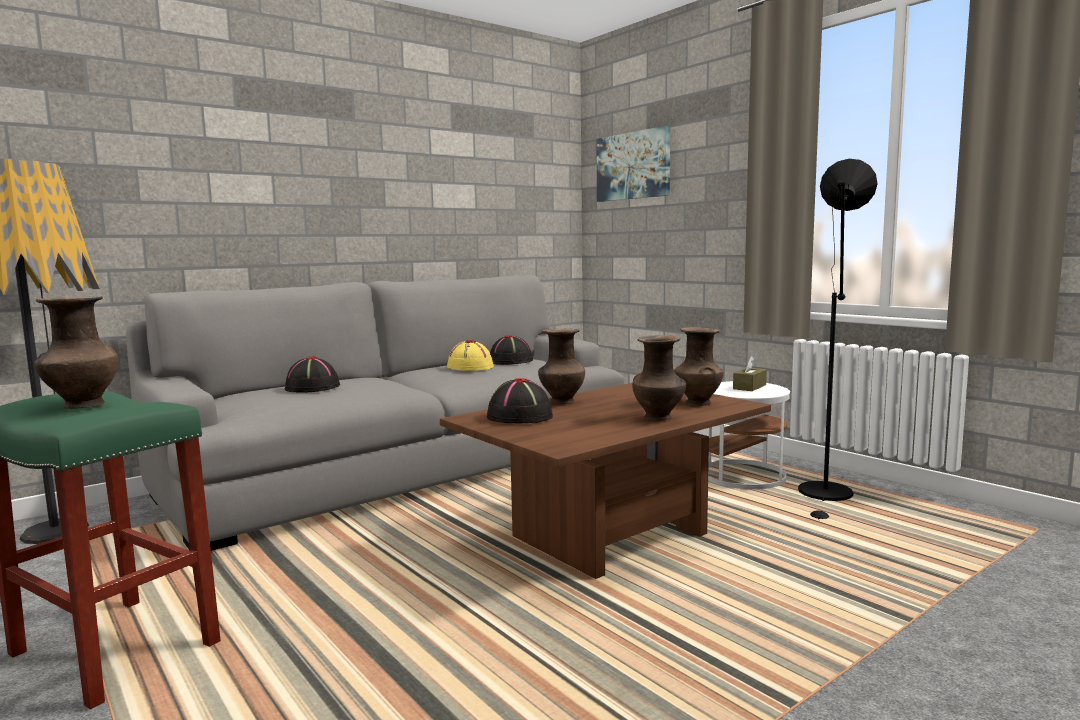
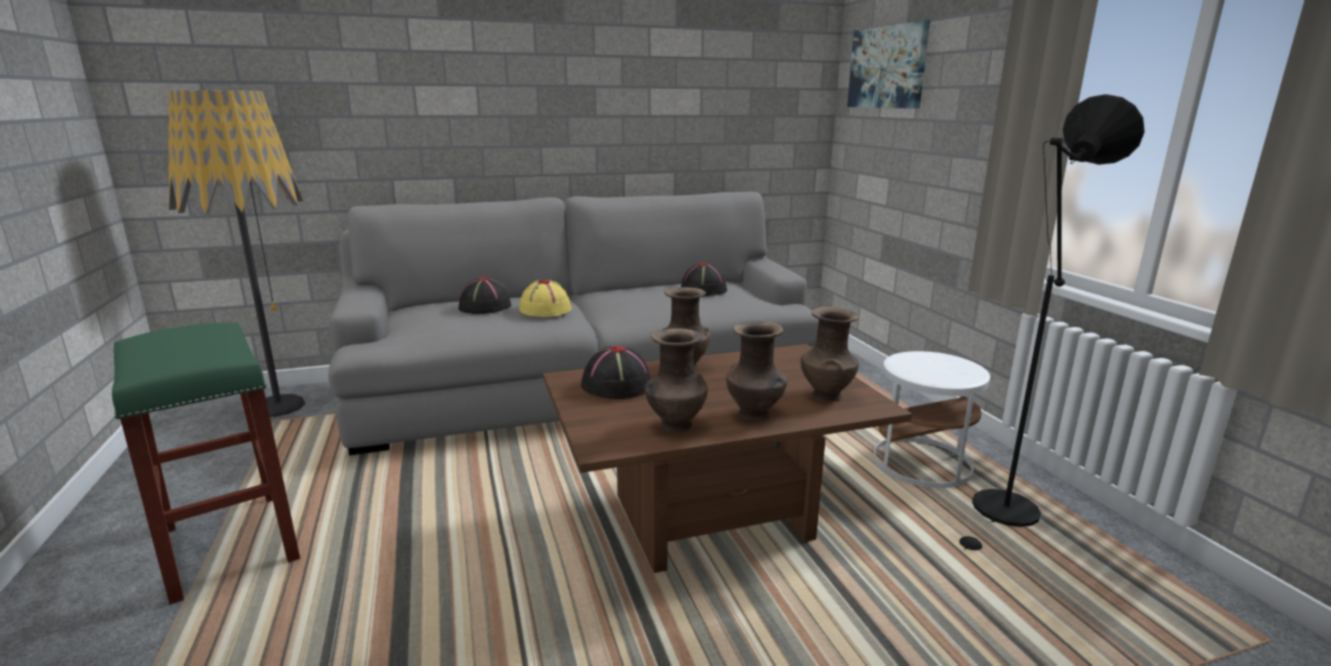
camera: 20 degrees right, 10 degrees up
brown vase [34,296,118,409] -> brown vase moved to [645,328,708,432]
yellow hat [447,340,494,371] -> yellow hat moved to [519,279,572,317]
brown tissue box [733,355,767,391] -> none

